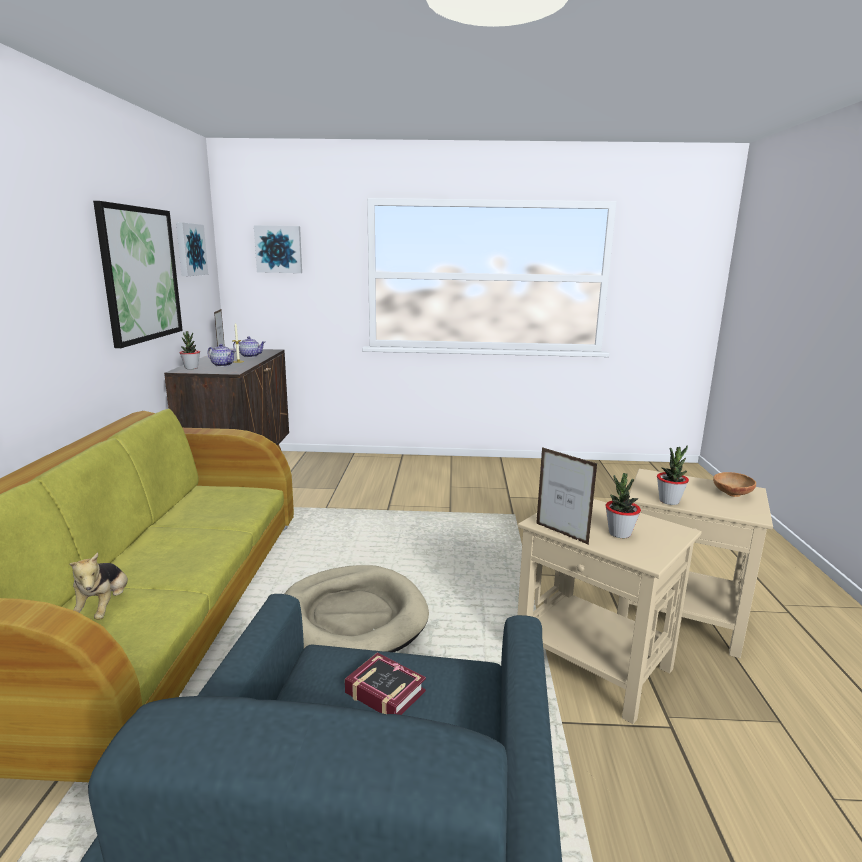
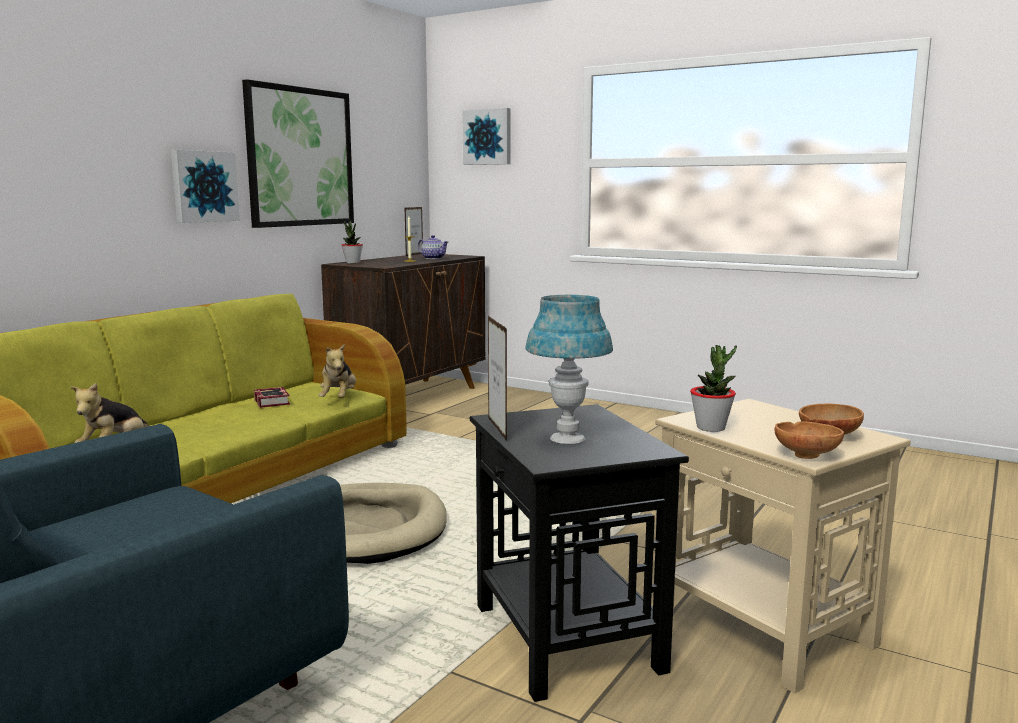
camera: 30 degrees right, 5 degrees down
picture [176,222,208,276] -> picture moved to [171,150,240,223]
teapot [207,344,236,367] -> none
book [345,653,426,715] -> book moved to [254,387,290,408]
beige side table [517,499,702,724] -> black side table [470,404,689,702]
potted plant [605,473,641,538] -> blue table lamp [526,295,613,445]
none -> plush toy [319,344,356,398]
none -> brown bowl [774,421,844,459]

